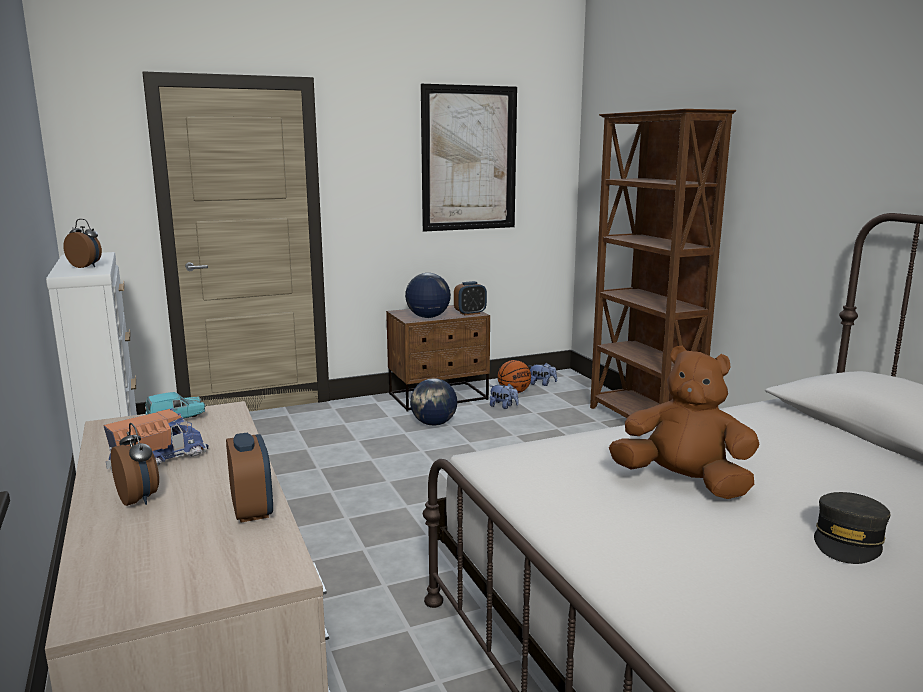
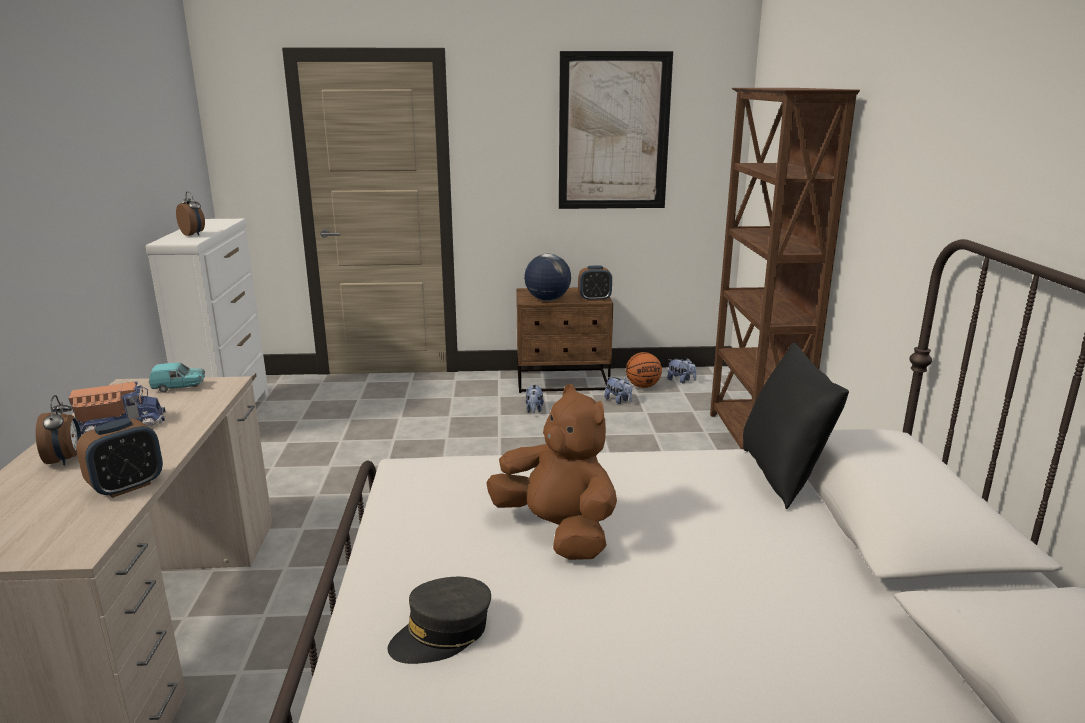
camera: 20 degrees right, 5 degrees up
alarm clock [226,433,273,523] -> alarm clock turned 45 degrees clockwise [76,418,163,498]
globe [410,378,457,426] -> plush toy [526,384,544,413]
grey cap [814,492,890,564] -> grey cap moved to [387,577,491,664]
none -> black pillow [743,343,849,509]

